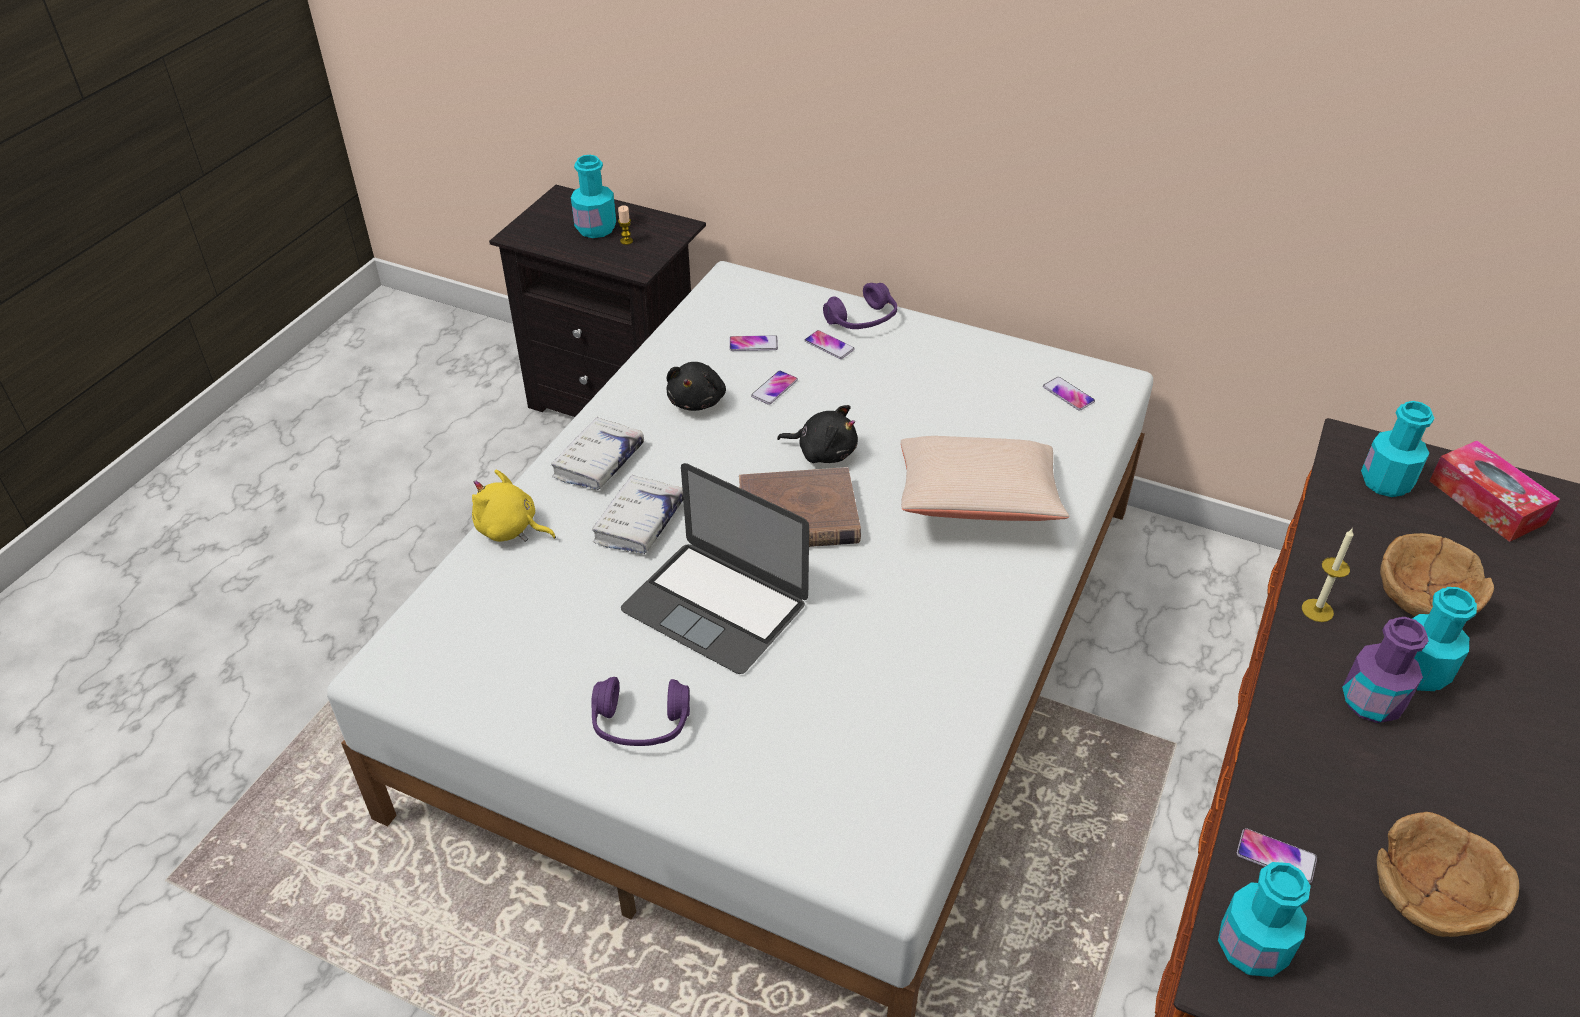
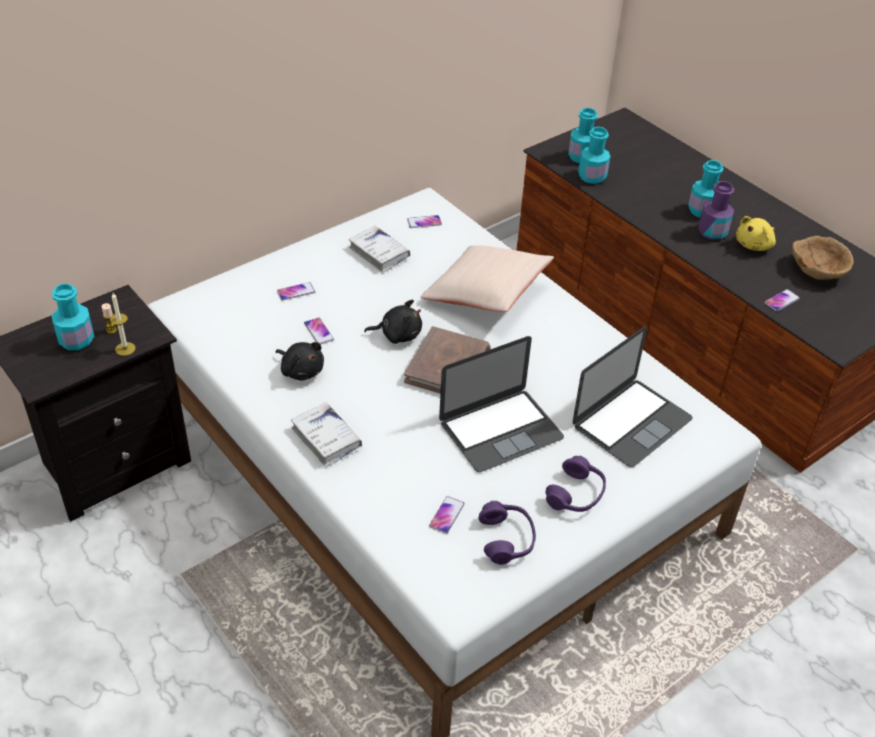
camera: 65 degrees left, 0 degrees up
yellow plush toy [472,470,556,542] -> yellow plush toy moved to [736,216,776,251]
white book [591,475,683,554] -> white book moved to [349,226,410,272]
phone [729,335,778,351] -> phone moved to [429,496,465,534]
black plush toy [777,405,858,463] -> black plush toy turned 45 degrees clockwise [364,300,422,344]
purple headphones [823,283,897,329] -> purple headphones moved to [478,501,536,565]
turquoise bottle [1218,862,1311,977] -> turquoise bottle moved to [578,127,610,184]
candle [1302,529,1354,622] -> candle moved to [110,293,136,356]
brown bowl [1380,533,1494,616] -> none
tissue box [1430,440,1560,542] -> none
none -> laptop [573,326,693,467]

